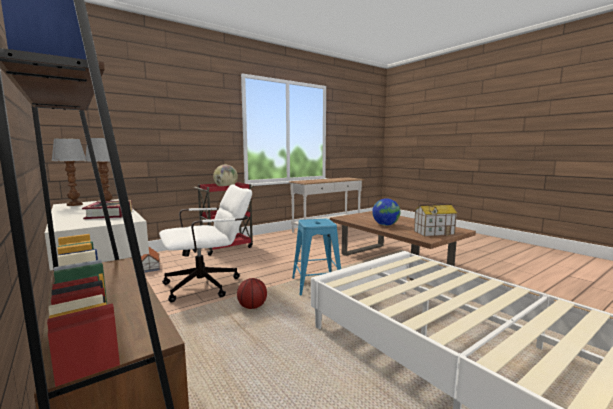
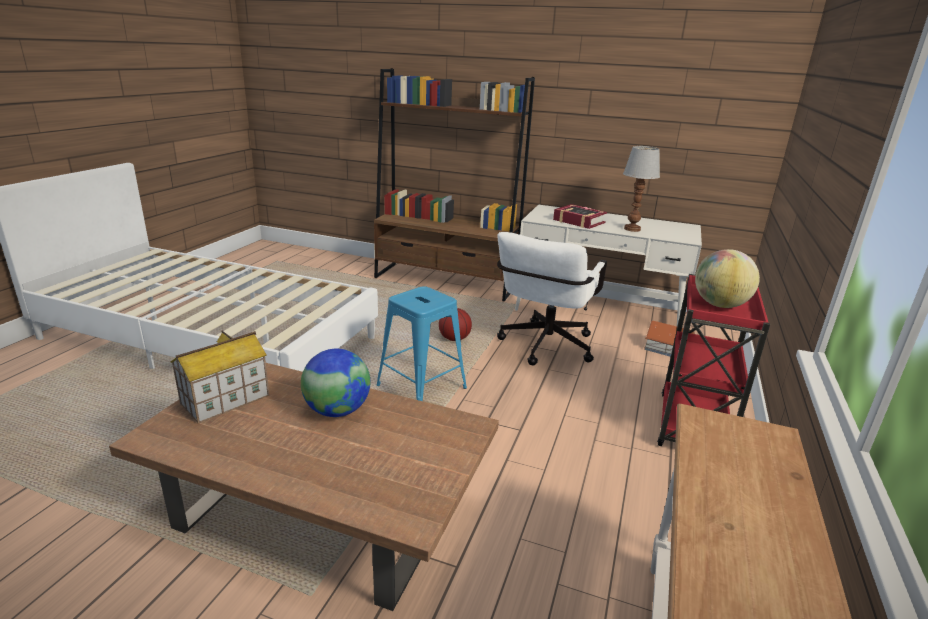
camera: 145 degrees right, 15 degrees up
table lamp [51,138,85,206] -> none

